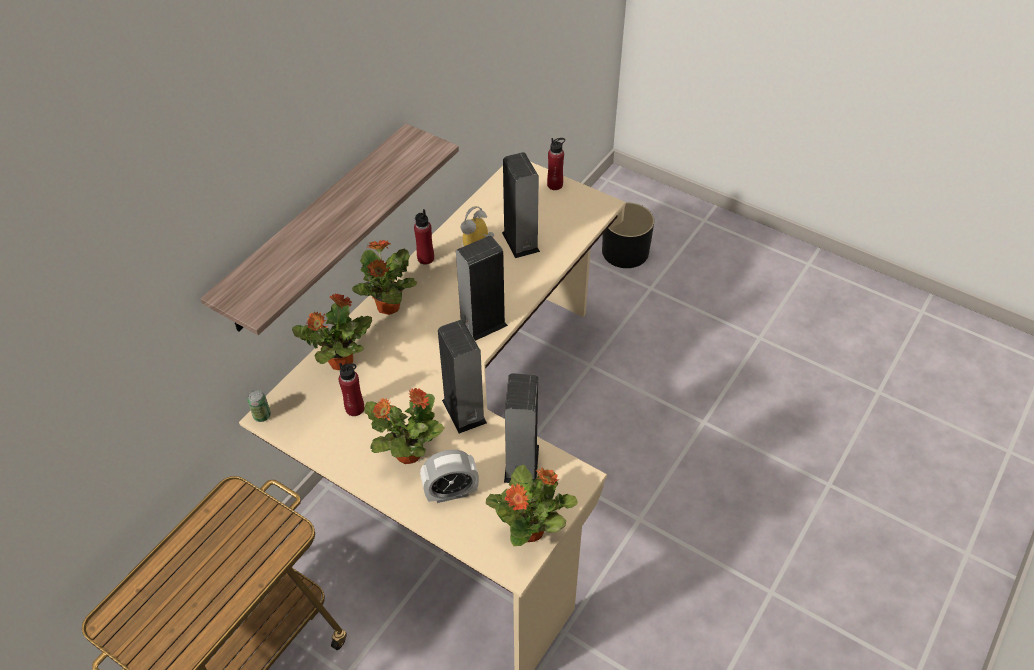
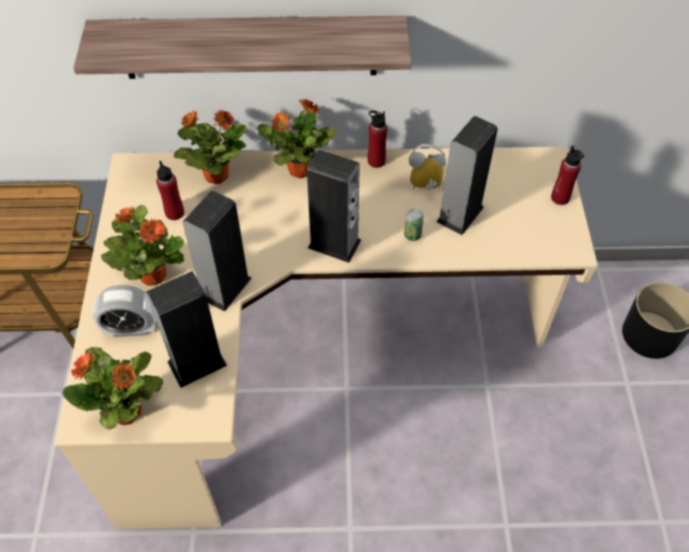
camera: 55 degrees right, 5 degrees up
can [247,390,271,422] -> can moved to [404,208,424,241]
alarm clock [420,450,479,503] -> alarm clock turned 45 degrees counterclockwise [93,285,156,337]

